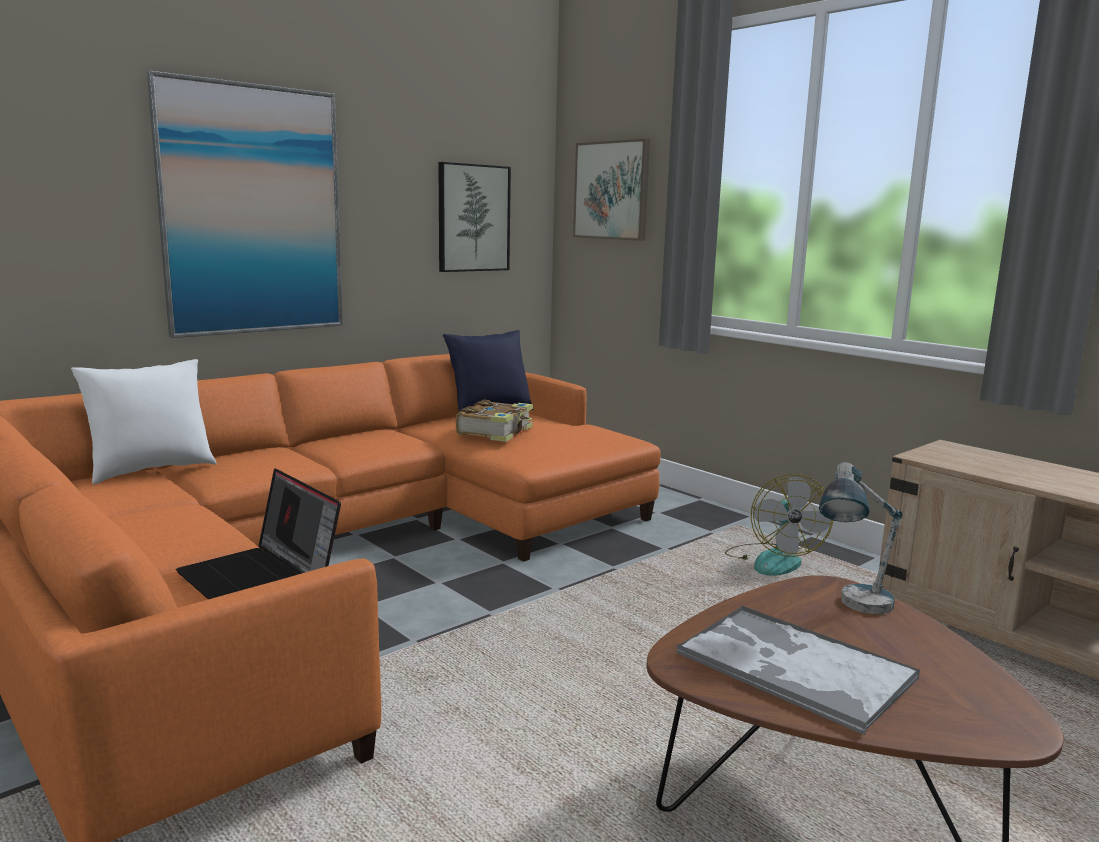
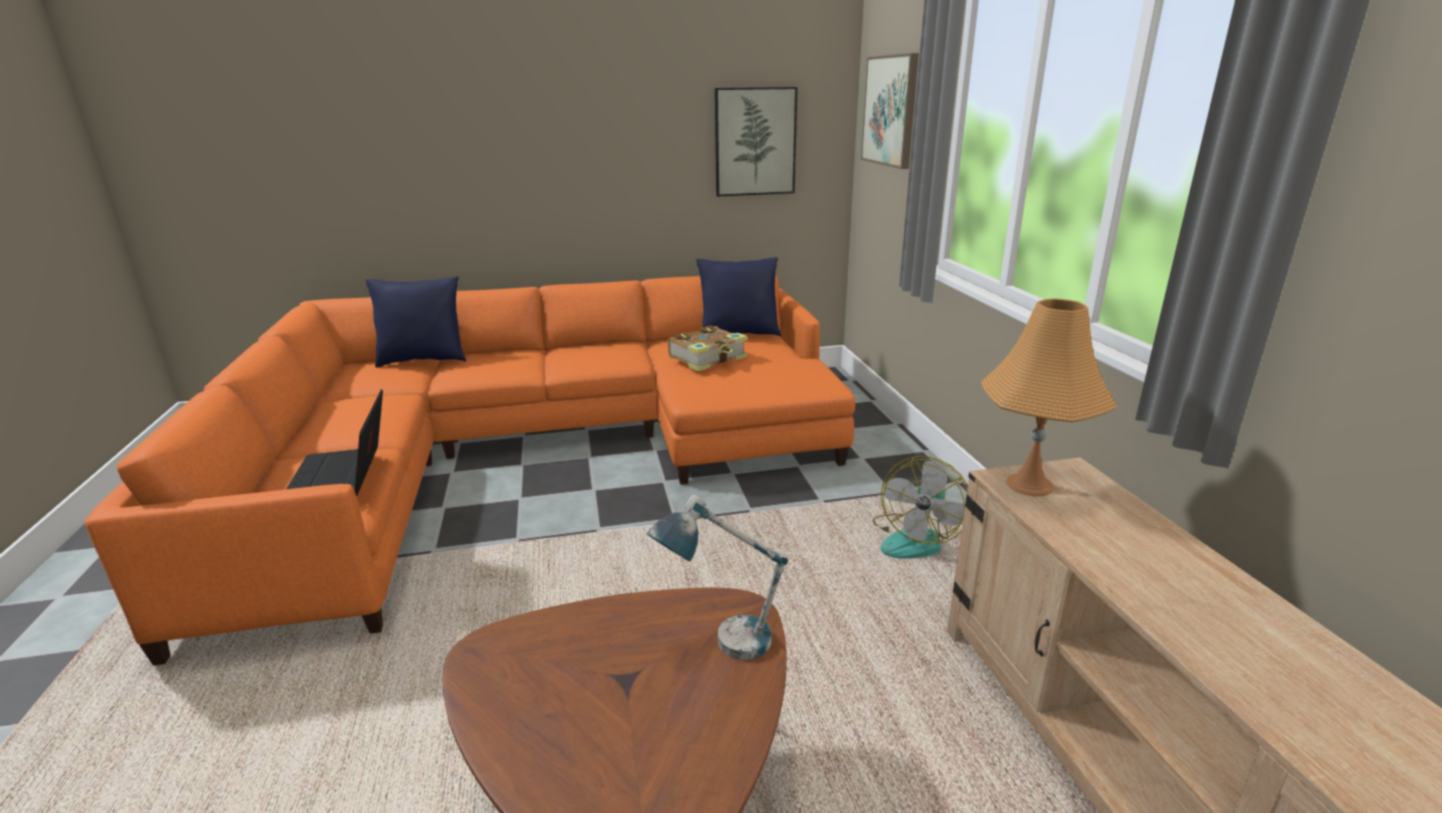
camera: 30 degrees right, 10 degrees up
white pillow [71,359,217,484] -> blue pillow [366,276,466,367]
picture [147,71,343,338] -> none
tray [677,605,920,735] -> none
none -> orange table lamp [981,298,1117,496]

